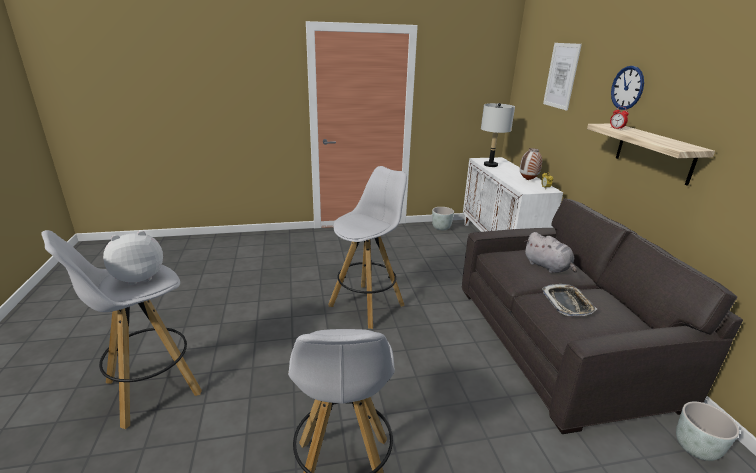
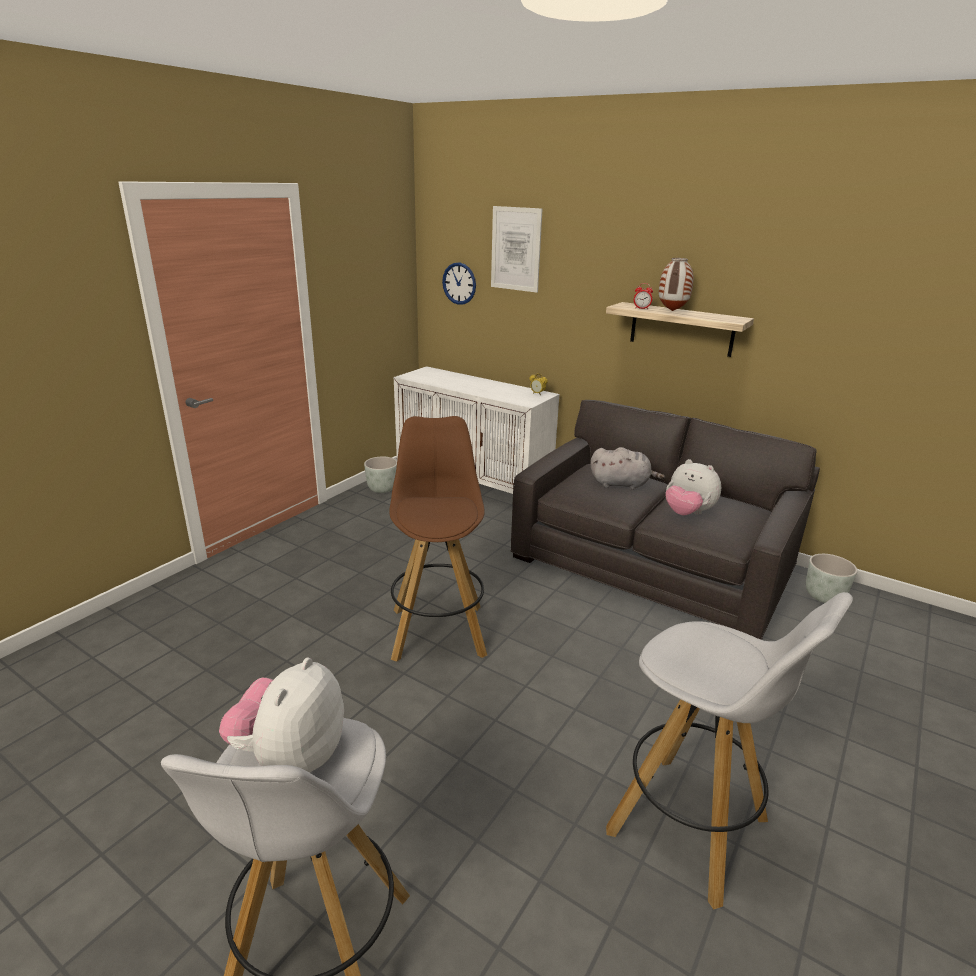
camera: 45 degrees left, 0 degrees up
white stool [328,166,407,329] -> brown stool [389,416,487,662]
grey table lamp [481,103,515,167] -> none
vase [520,148,542,180] -> vase moved to [659,258,694,311]
tray [542,284,597,316] -> plush toy [665,459,721,515]
wall clock [611,66,644,110] -> wall clock moved to [442,262,476,305]

